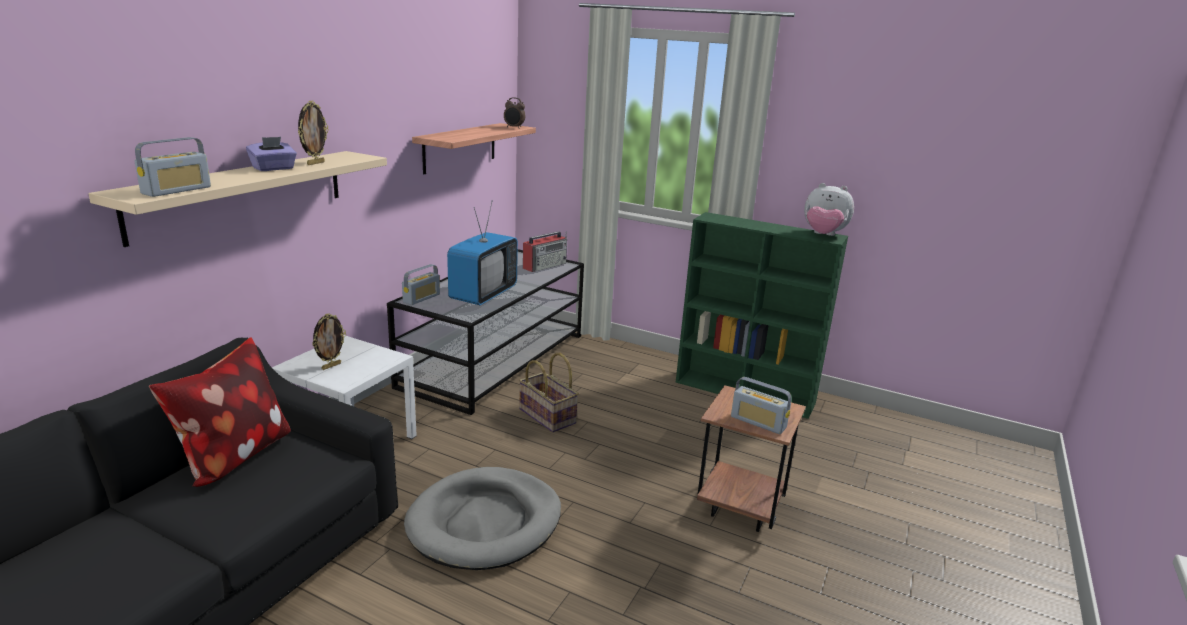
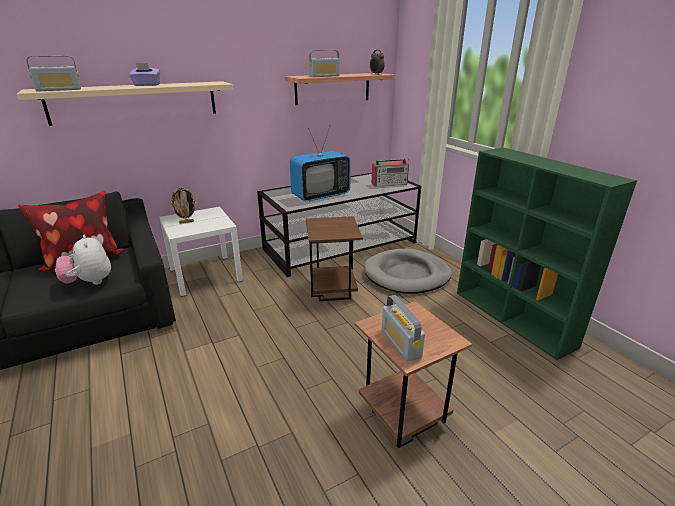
camera: 35 degrees right, 5 degrees up
picture frame [298,100,329,165] -> none
radio [402,264,440,305] -> radio moved to [309,50,340,77]
grey dog bed [404,467,561,570] -> grey dog bed moved to [364,249,452,294]
basket [519,353,579,432] -> brown side table [306,216,363,301]
plush toy [804,183,854,236] -> plush toy moved to [55,234,111,285]

